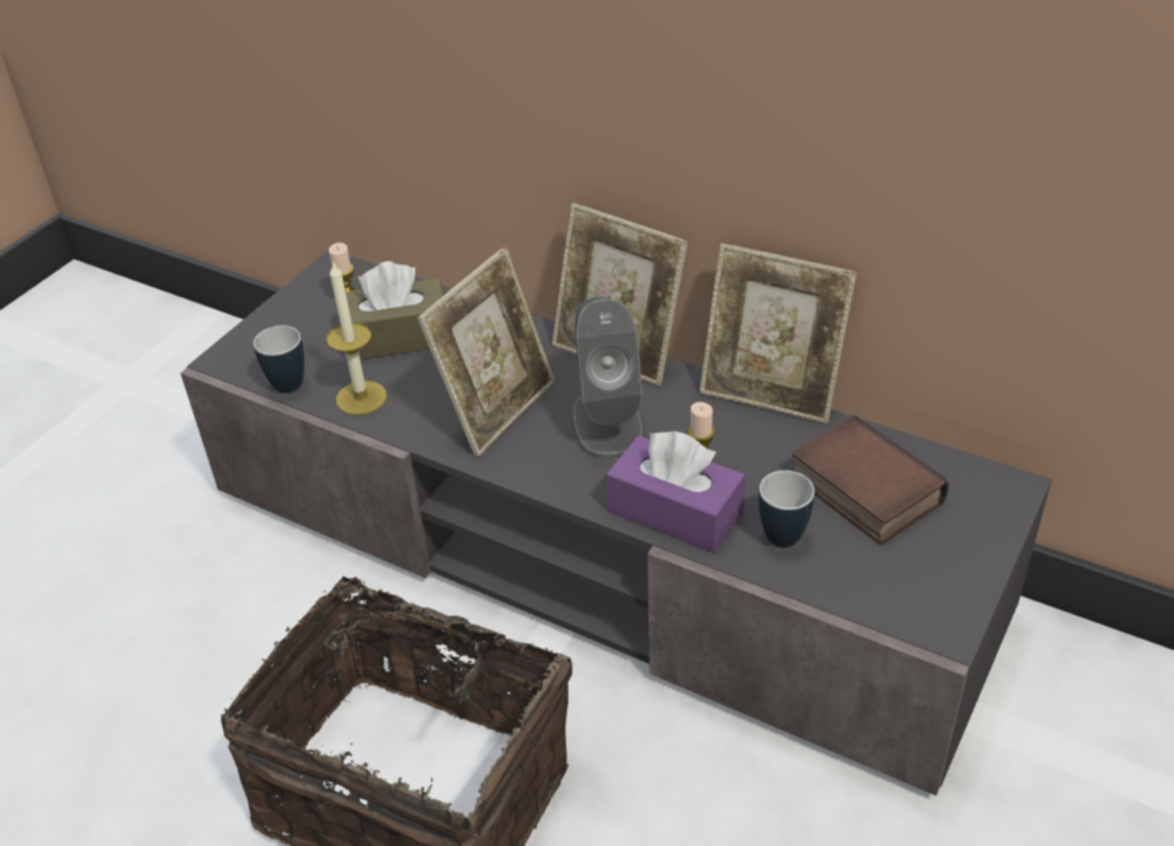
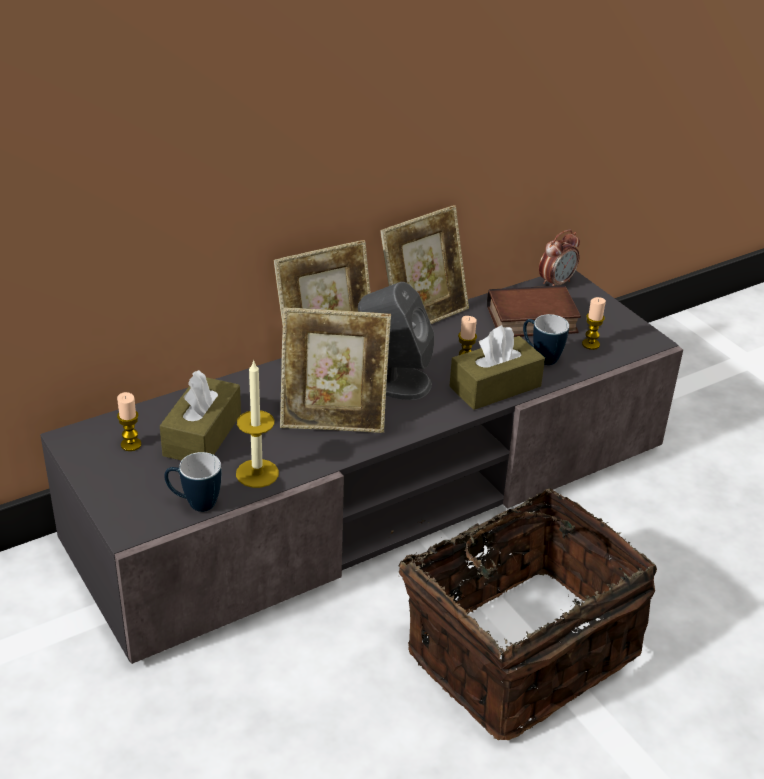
camera: 65 degrees left, 5 degrees down
picture frame [417,247,555,457] -> picture frame turned 120 degrees clockwise [280,307,391,433]
purple tissue box [606,431,746,553] -> brown tissue box [449,325,545,410]
none -> alarm clock [539,230,580,286]
none -> candle [582,297,606,350]

